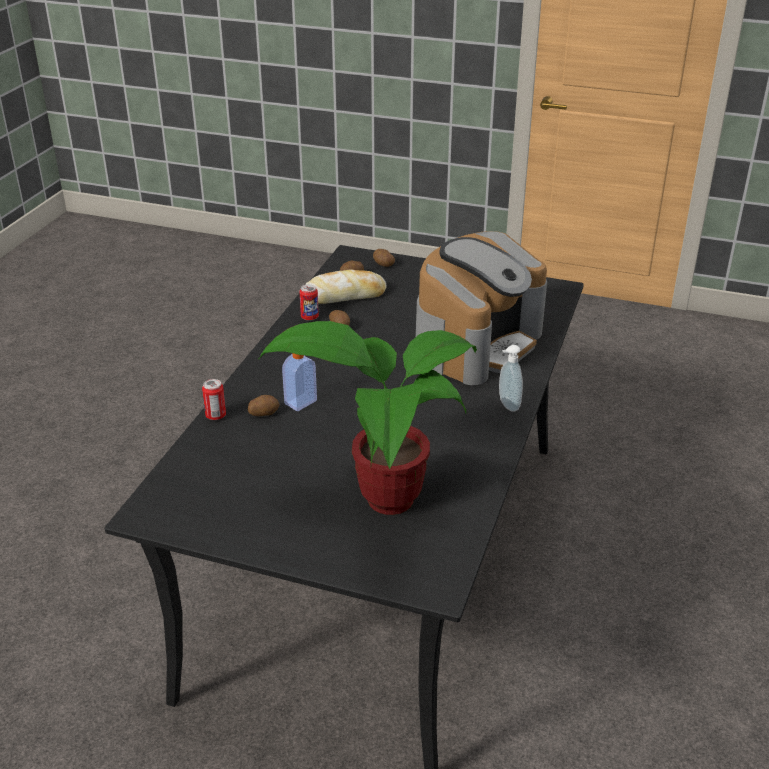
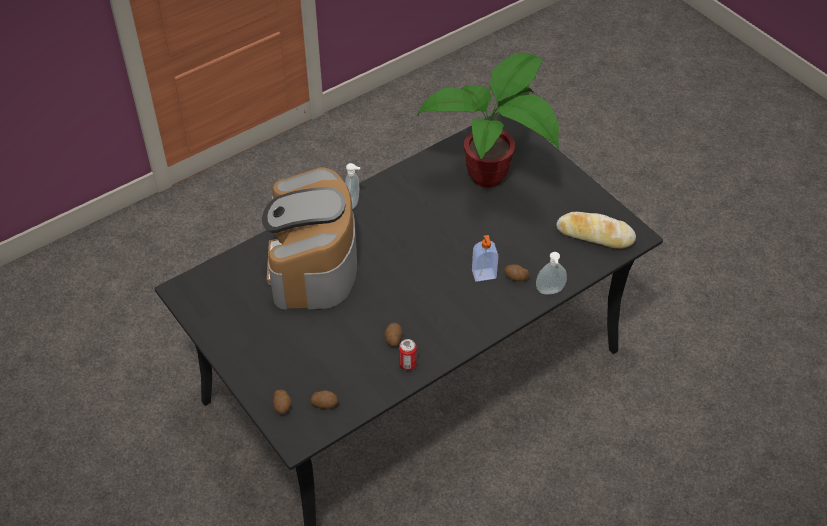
camera: 145 degrees left, 15 degrees up
can [202,379,226,420] -> soap dispenser [536,252,567,294]
bread [305,270,386,304] -> bread moved to [556,212,636,249]
coffee machine [416,231,547,385] -> coffee machine turned 75 degrees counterclockwise [262,167,357,310]

